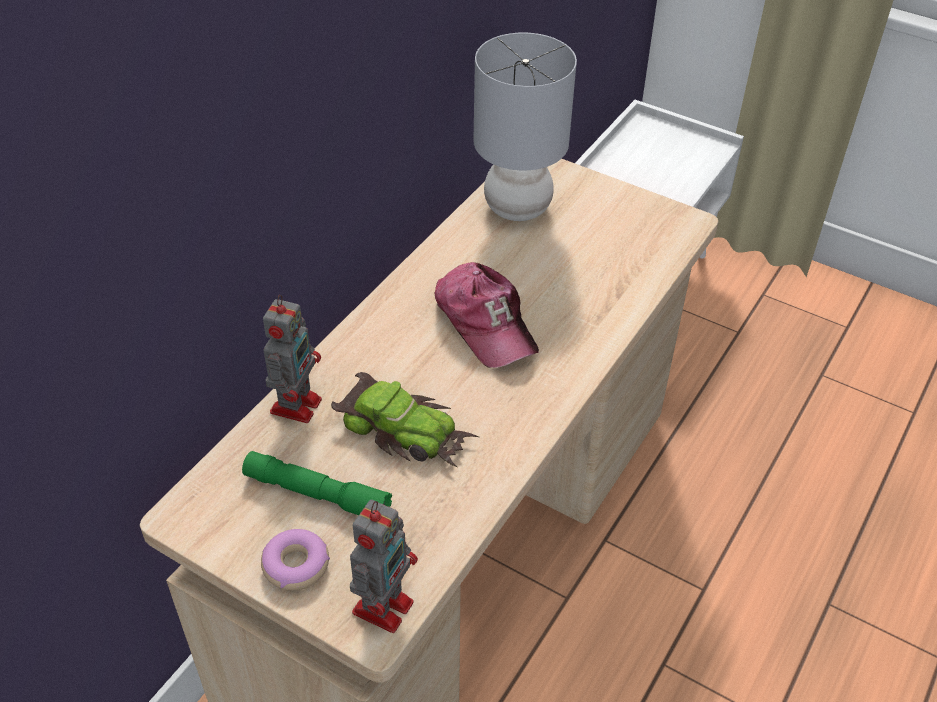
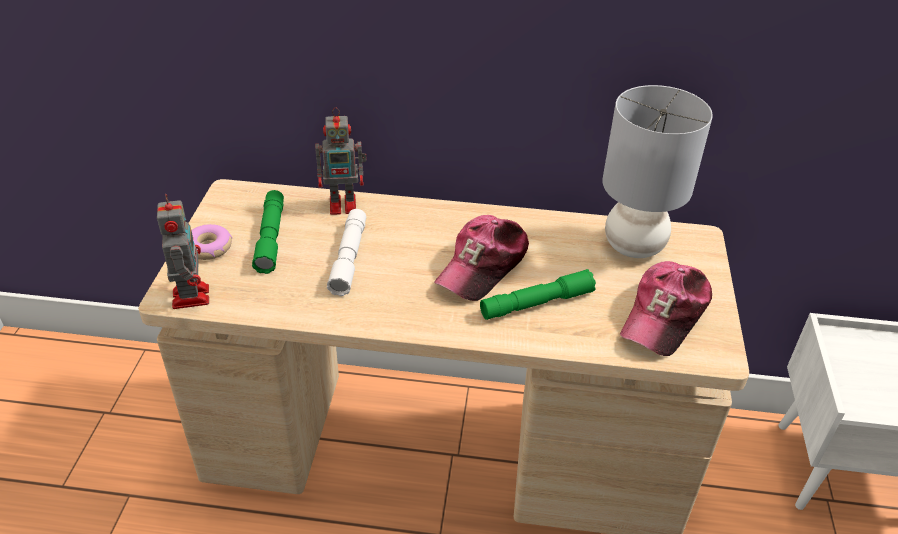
camera: 65 degrees right, 5 degrees down
toy car [331,372,479,468] -> white flashlight [327,209,366,296]
toy robot [350,500,418,633] -> toy robot turned 105 degrees counterclockwise [157,194,209,309]
none -> green flashlight [480,269,596,320]
none -> cap [620,261,712,356]

